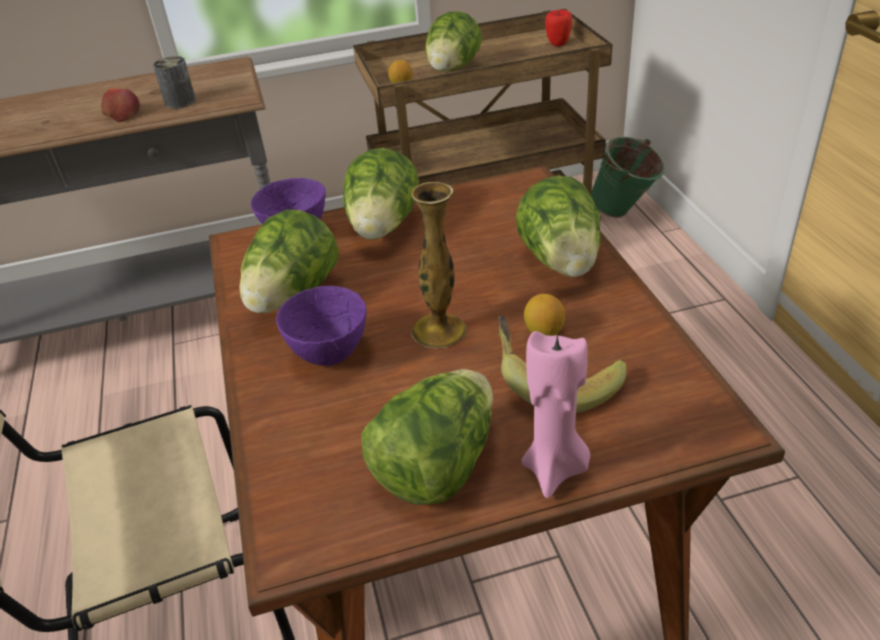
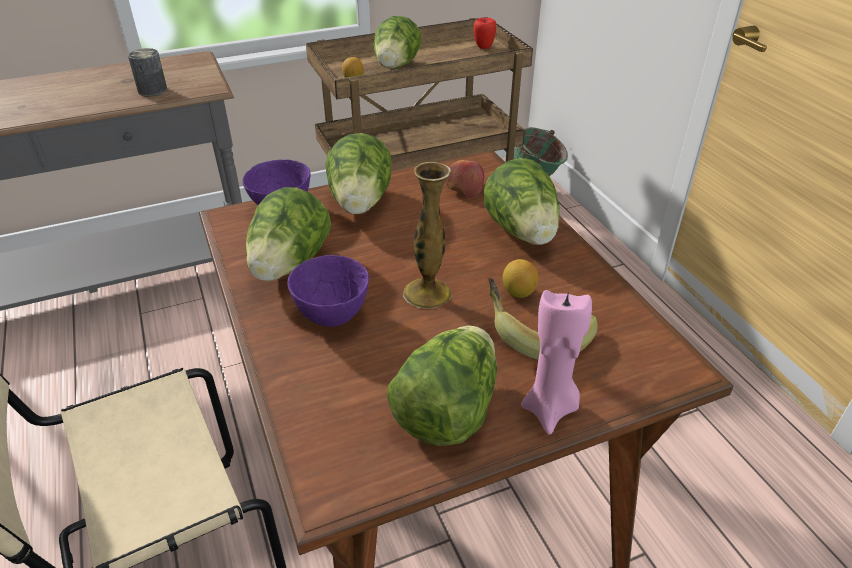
camera: 10 degrees left, 0 degrees up
apple [101,88,140,122] -> apple moved to [445,160,484,198]

